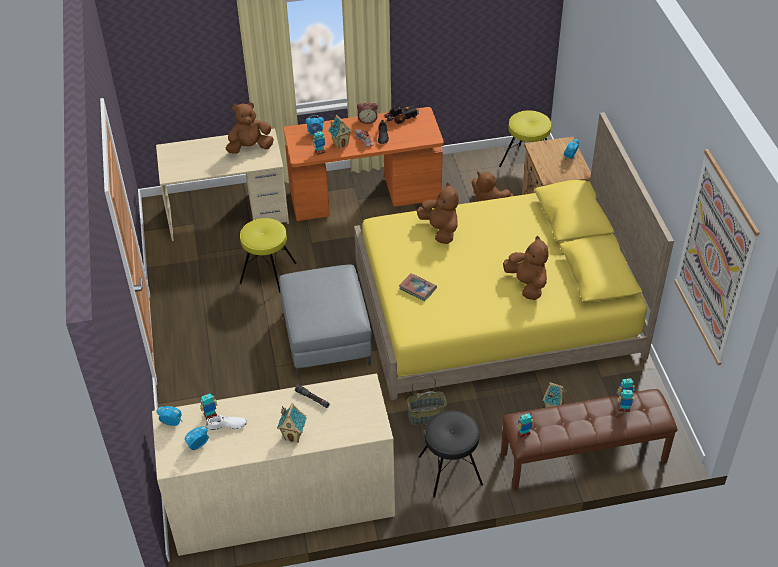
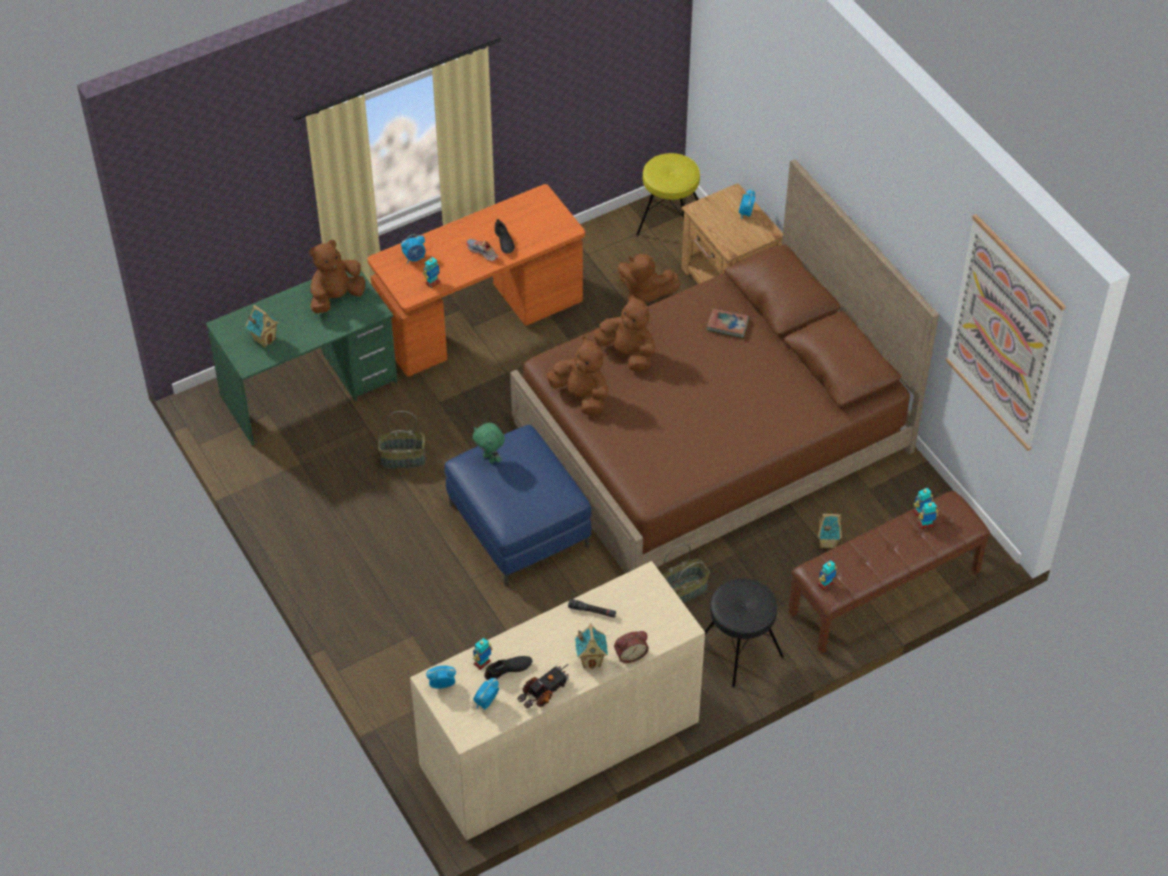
camera: 20 degrees left, 5 degrees up
beige desk [156,128,289,241] -> green desk [206,271,398,446]
white shoe [206,415,247,430] -> black shoe [484,656,532,680]
yellow stool [240,218,297,293] -> basket [378,411,425,468]
grey ottoman [279,264,372,377] -> blue ottoman [445,425,591,586]
toy house [328,115,352,149] -> toy house moved to [245,305,279,348]
yellow bed [354,112,674,400] -> brown bed [510,159,939,574]
alarm clock [357,103,378,124] -> alarm clock moved to [614,631,649,663]
toy truck [384,105,420,124] -> toy truck moved to [517,664,569,708]
book [399,273,437,301] -> book moved to [707,308,749,338]
brown plush toy [503,236,549,300] -> brown plush toy moved to [547,336,609,415]
none -> green plush toy [473,423,505,463]

